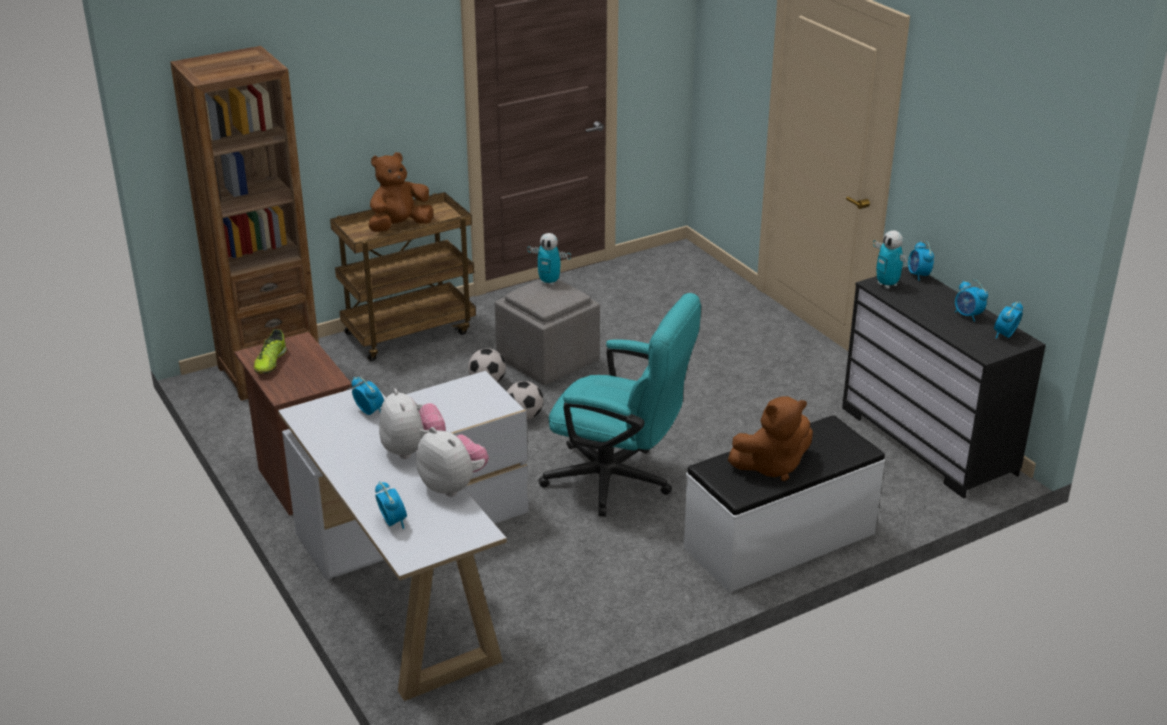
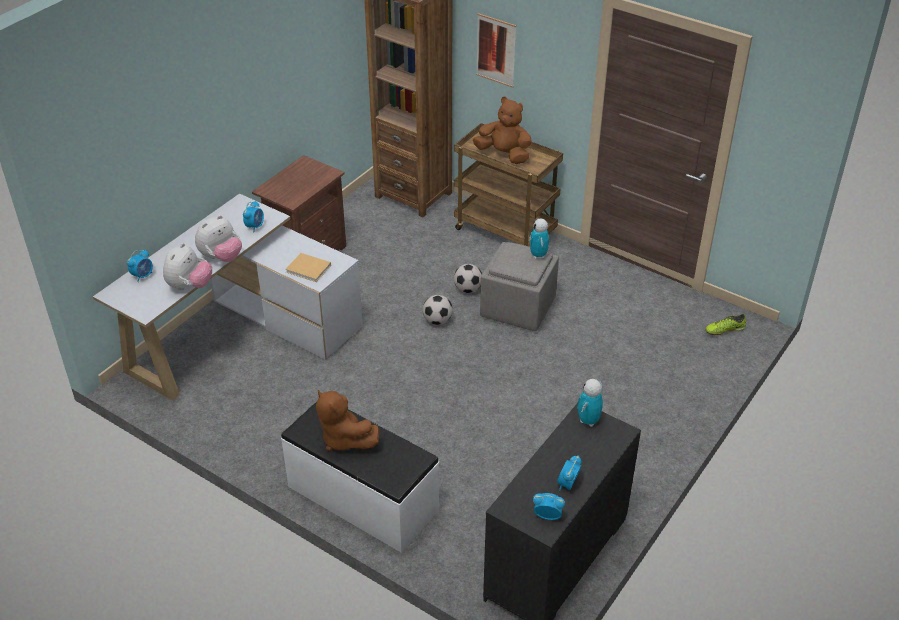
camera: 65 degrees right, 10 degrees up
shoe [254,329,287,374] -> shoe moved to [705,314,746,335]
turquoise office chair [538,293,701,517] -> none
alarm clock [908,241,934,281] -> none
none -> beige book [286,253,331,282]
none -> picture [476,13,516,88]

